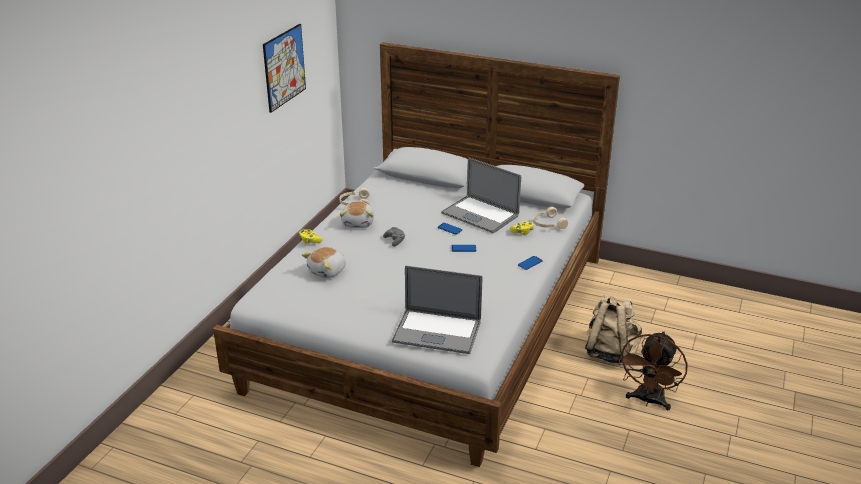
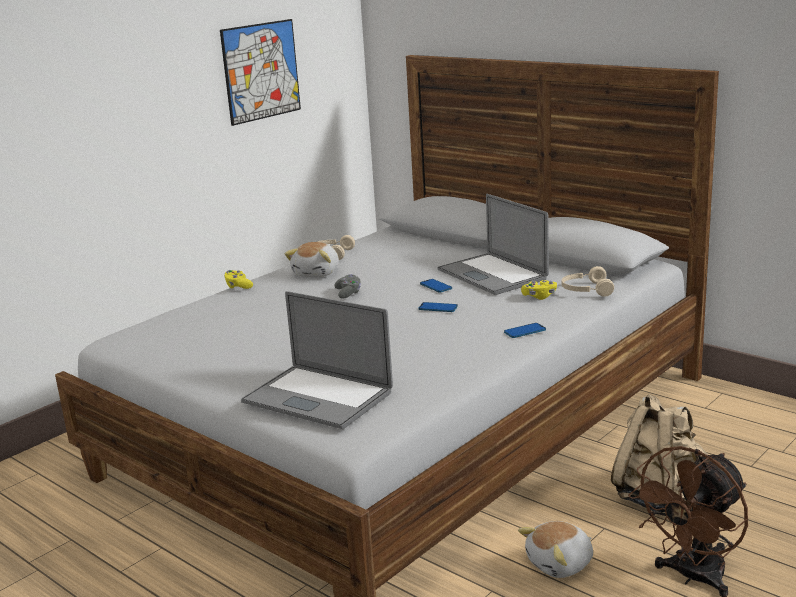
camera: 20 degrees right, 10 degrees down
plush toy [302,247,346,278] -> plush toy moved to [518,521,593,578]

